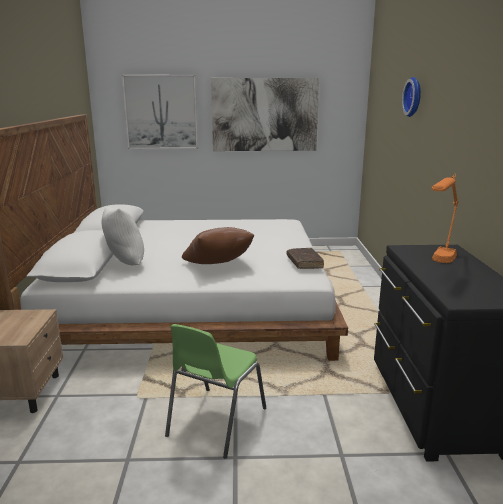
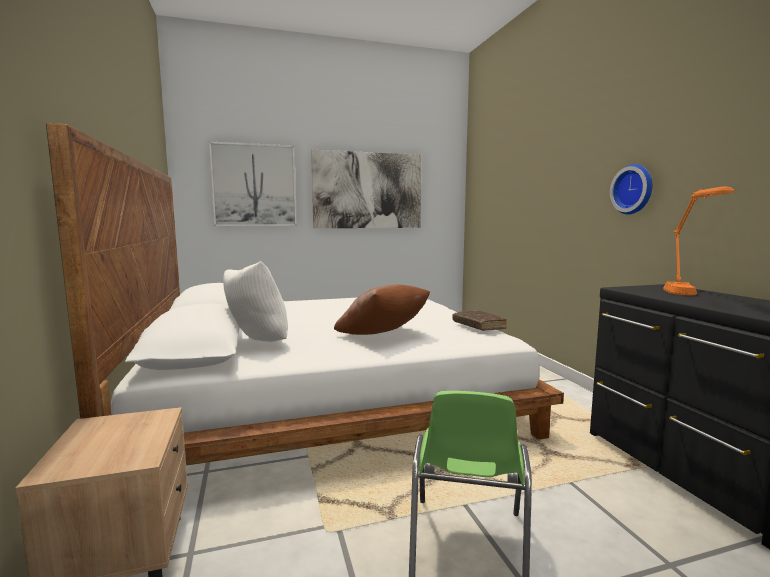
camera: 15 degrees left, 10 degrees down
wall clock [402,77,421,117] -> wall clock moved to [610,164,652,214]

